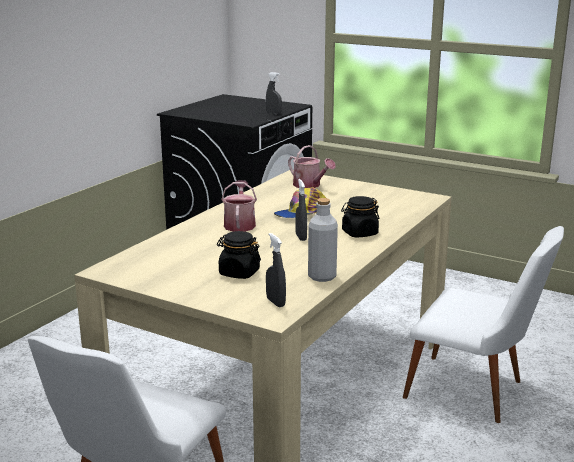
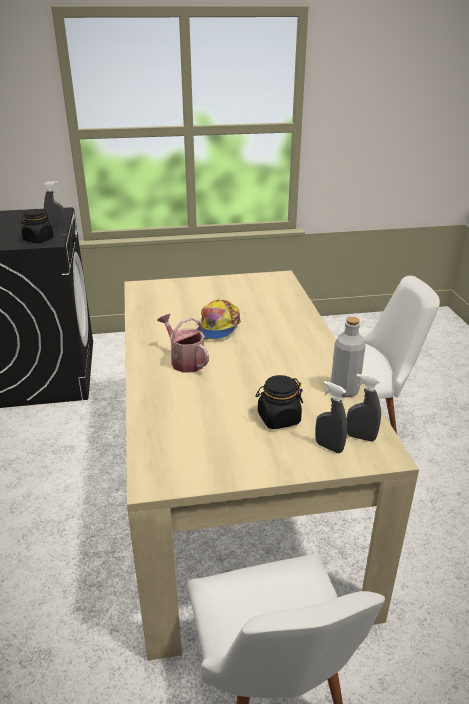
camera: 40 degrees left, 10 degrees up
watering can [288,145,336,188] -> none
grey spray bottle [295,179,307,241] -> grey spray bottle moved to [316,381,347,453]
black jar [341,196,379,238] -> black jar moved to [21,209,54,243]

